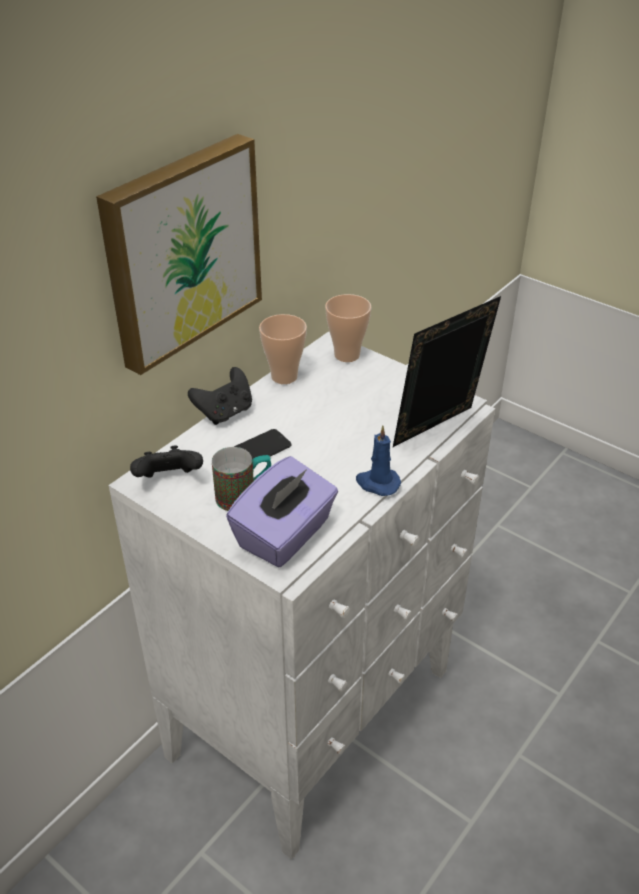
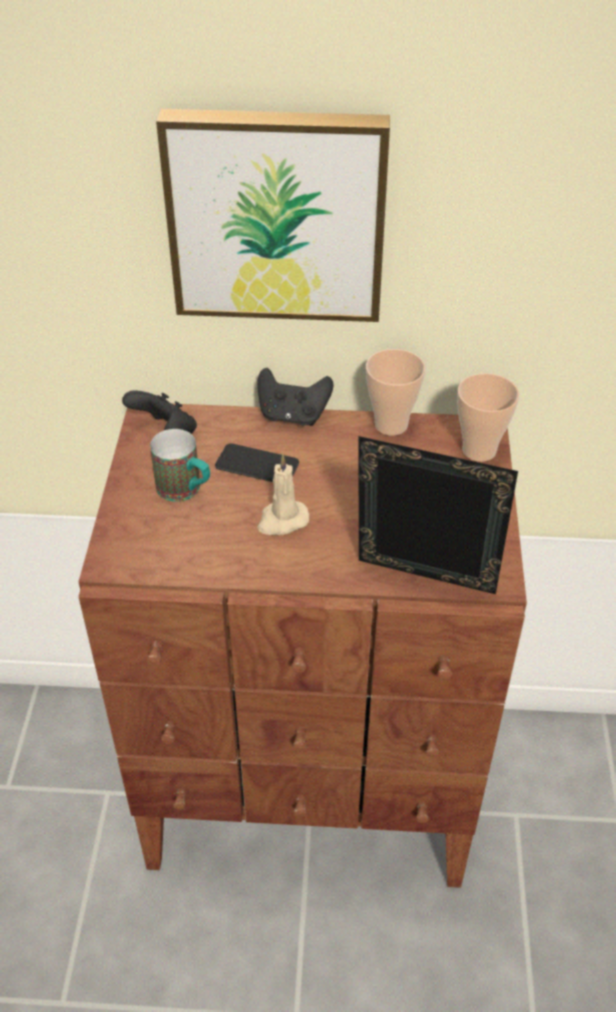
camera: 55 degrees right, 5 degrees up
white dresser [109,331,495,860] -> brown dresser [78,404,527,888]
purple tissue box [226,456,338,568] -> none
blue candle [356,425,401,496] -> none
none -> beige candle [257,454,309,535]

